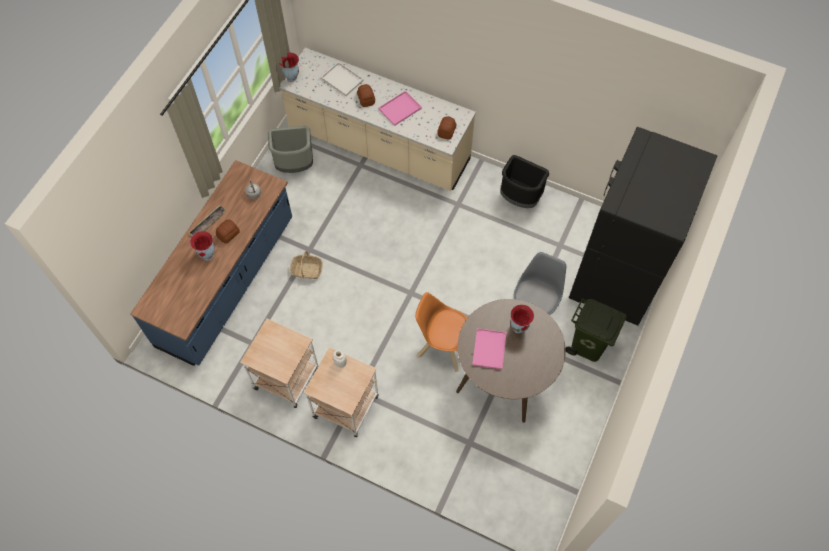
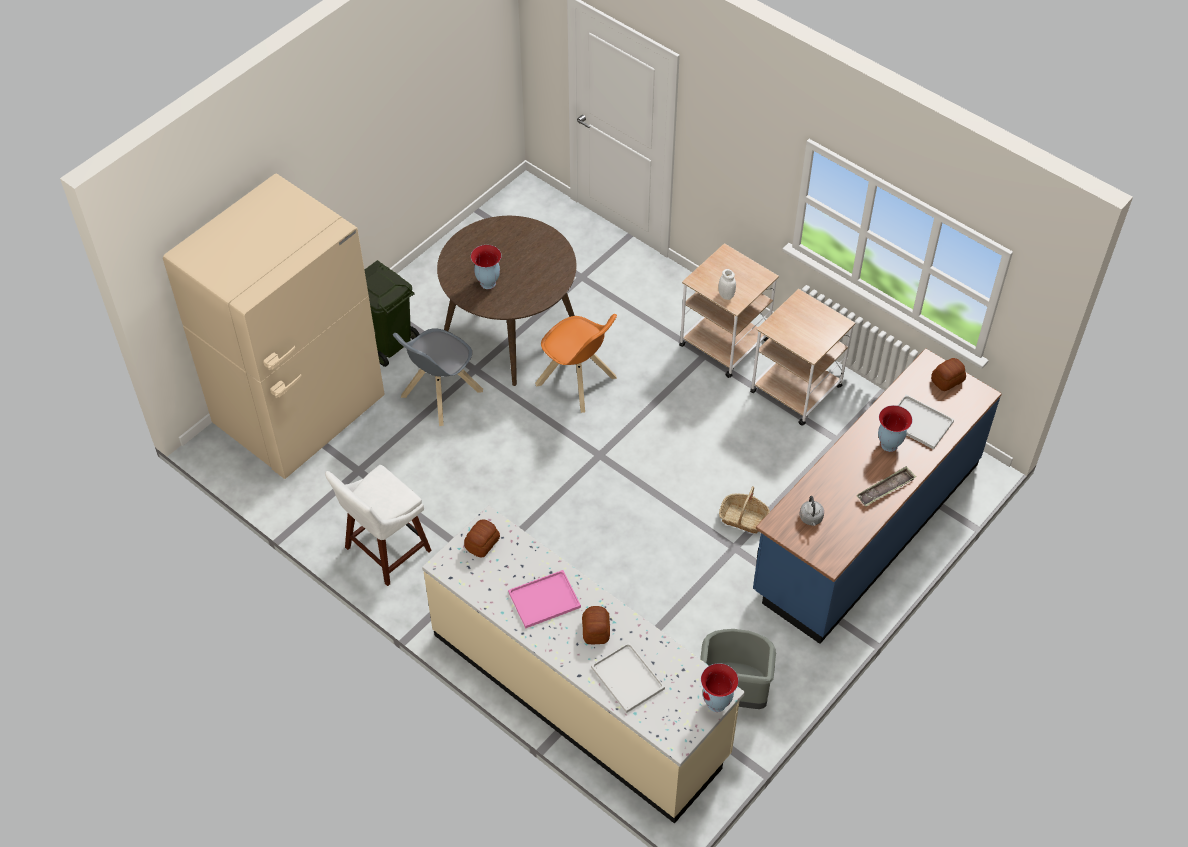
camera: 165 degrees left, 10 degrees down
bread [216,219,240,243] -> bread moved to [931,358,966,391]
pink tray [472,328,506,369] -> none
black trash can [500,155,549,208] -> white chair [325,465,432,586]
black fridge [569,127,718,326] -> beige fridge [163,173,384,479]
none -> white tray [897,395,954,449]

